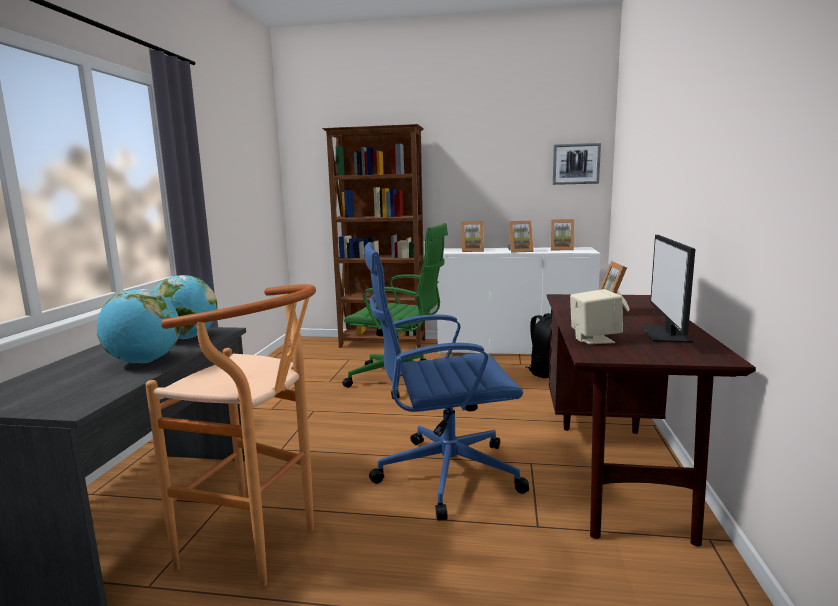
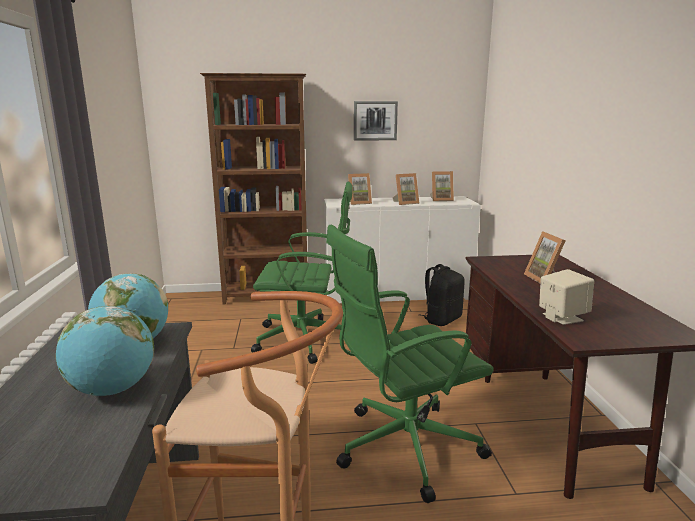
camera: 15 degrees left, 5 degrees up
blue office chair [364,242,529,520] -> green office chair [326,225,494,503]
picture [553,143,601,185] -> picture moved to [354,101,398,141]
monitor [641,235,695,343] -> none

